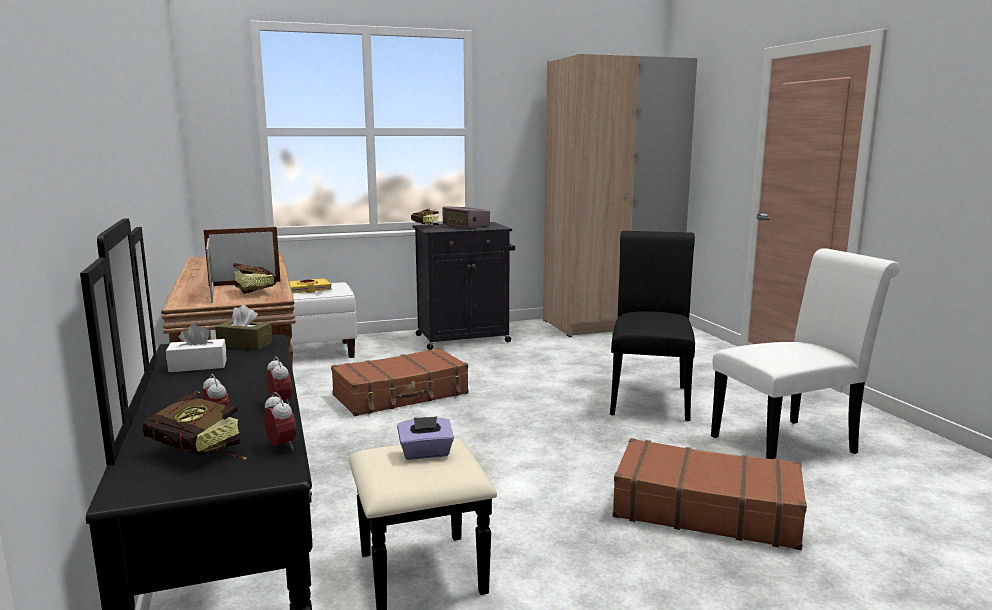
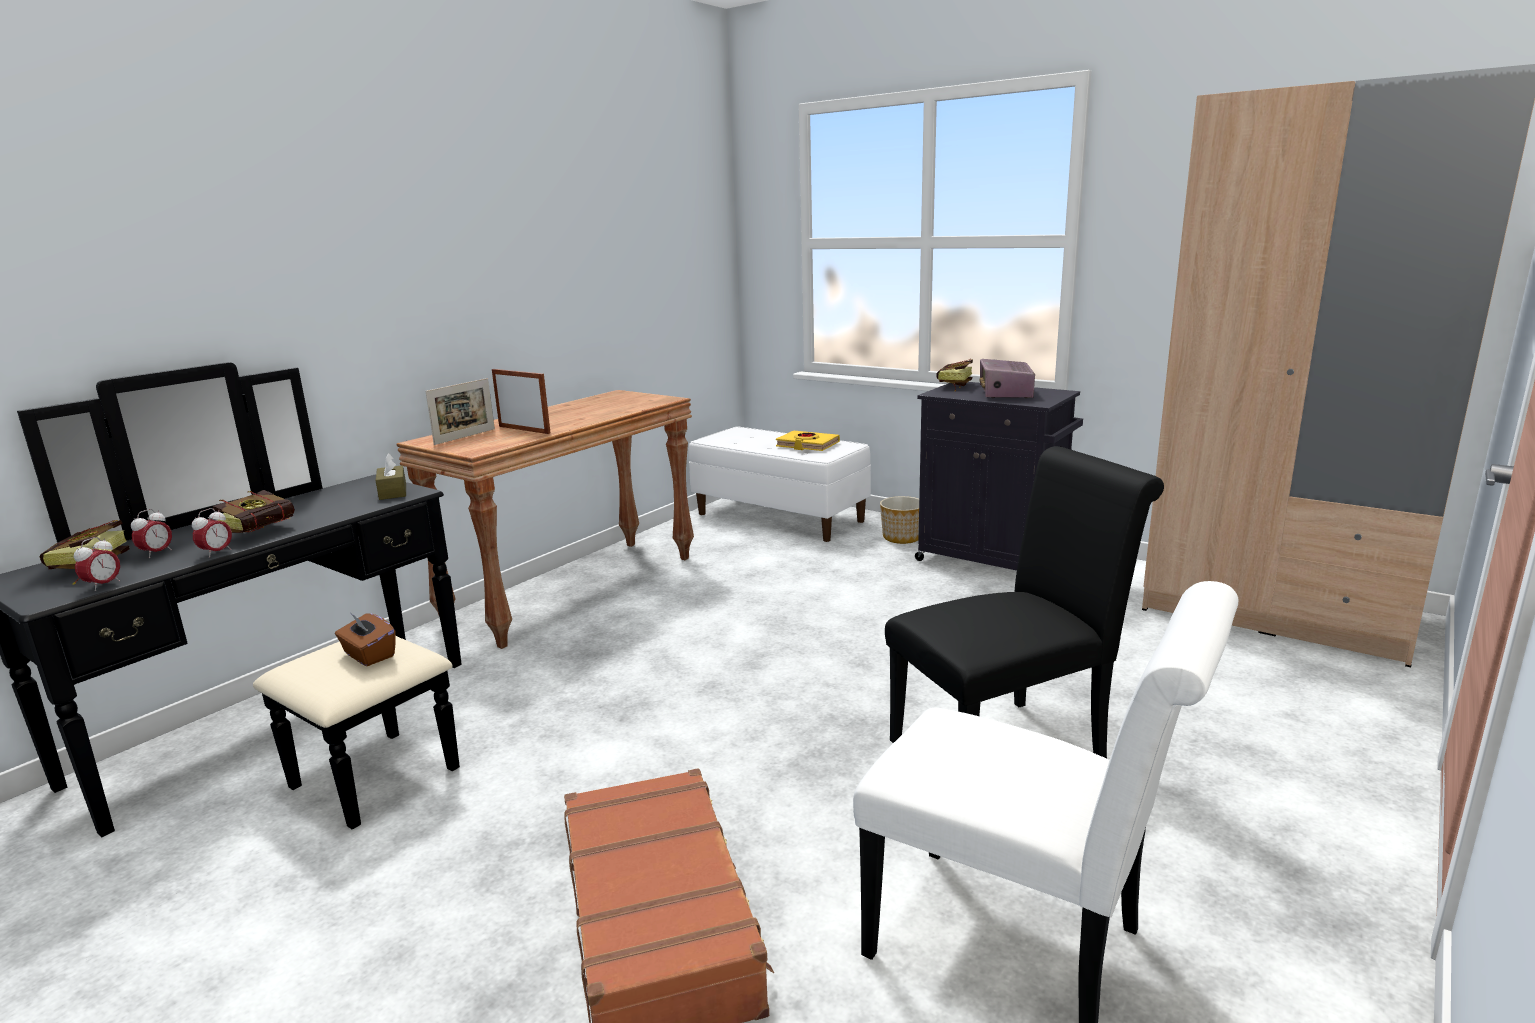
camera: 55 degrees right, 5 degrees up
white tissue box [166,324,227,372] -> none
book [233,263,277,294] -> book moved to [213,490,295,533]
brown suitcase [331,348,469,416] -> none
purple tissue box [397,417,454,460] -> brown tissue box [335,612,396,666]
none -> planter [880,496,919,544]

